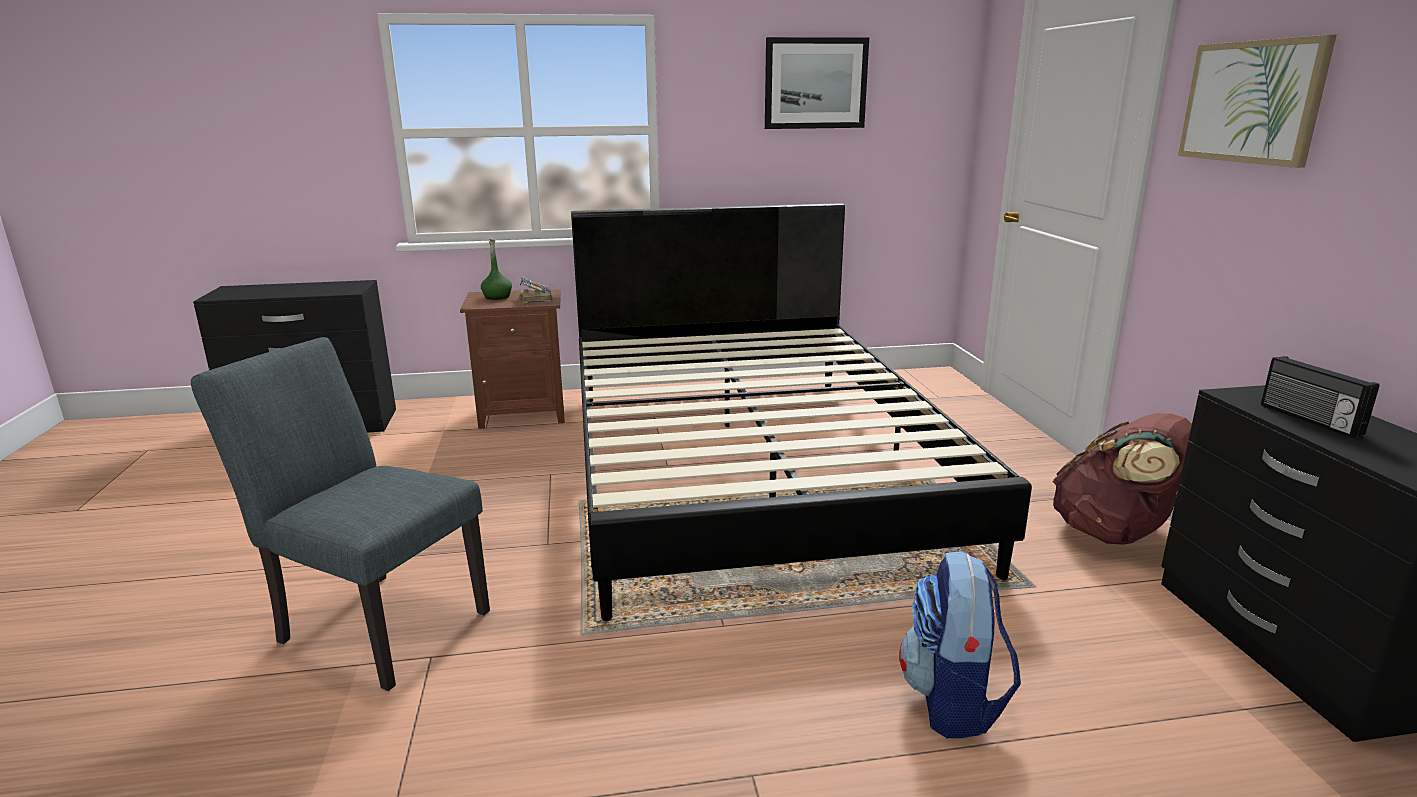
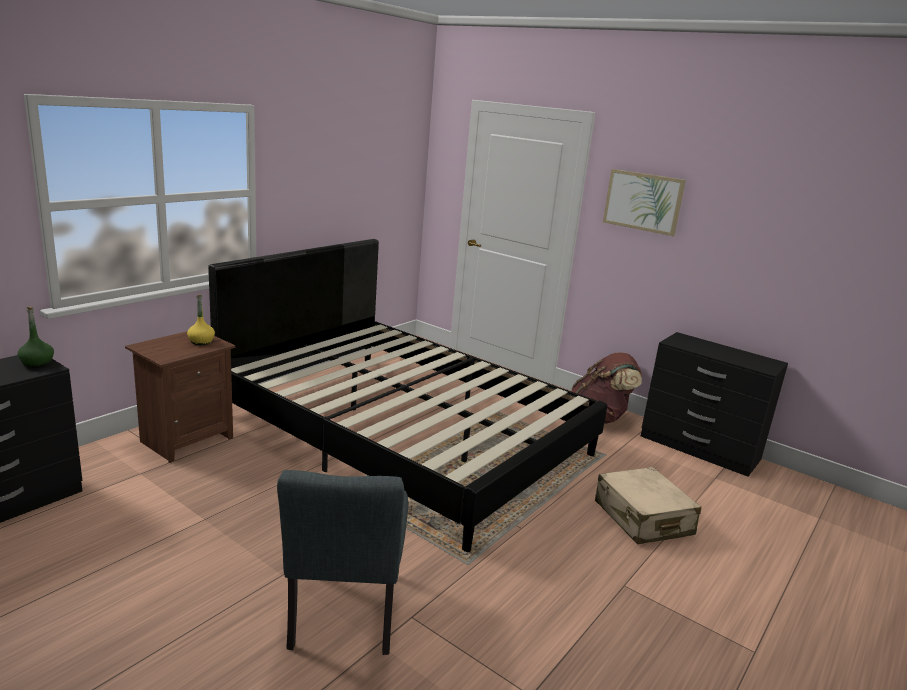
camera: 45 degrees left, 0 degrees up
grey chair [191,337,490,691] -> grey chair turned 75 degrees counterclockwise [277,470,408,655]
green bottle [481,238,512,300] -> green bottle moved to [18,306,54,368]
book [519,276,552,303] -> yellow bottle [187,294,215,345]
picture [765,37,869,129] -> none
backpack [899,551,1021,738] -> beige suitcase [595,467,702,544]
radio [1261,356,1380,438] -> none

